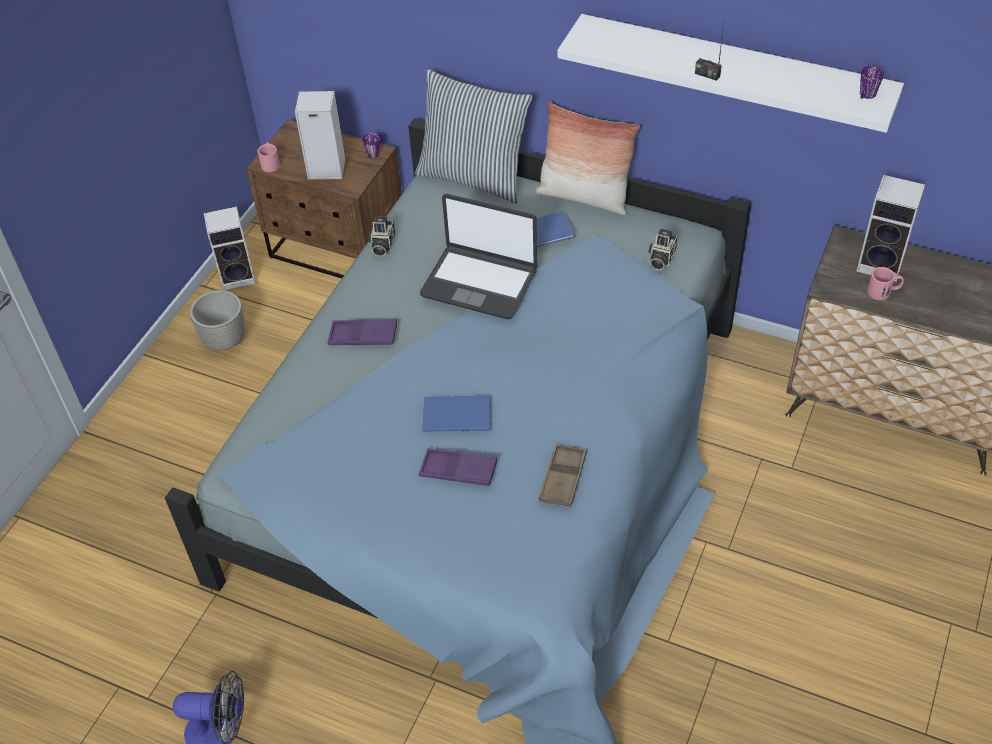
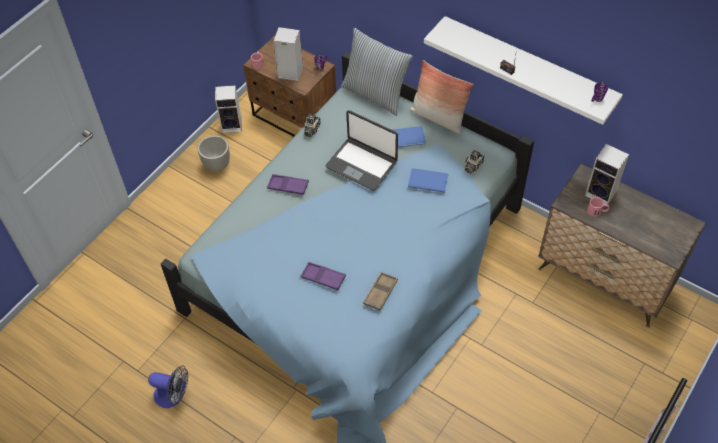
camera: 10 degrees right, 5 degrees up
blue book [422,396,491,432] -> blue book moved to [408,168,448,192]

